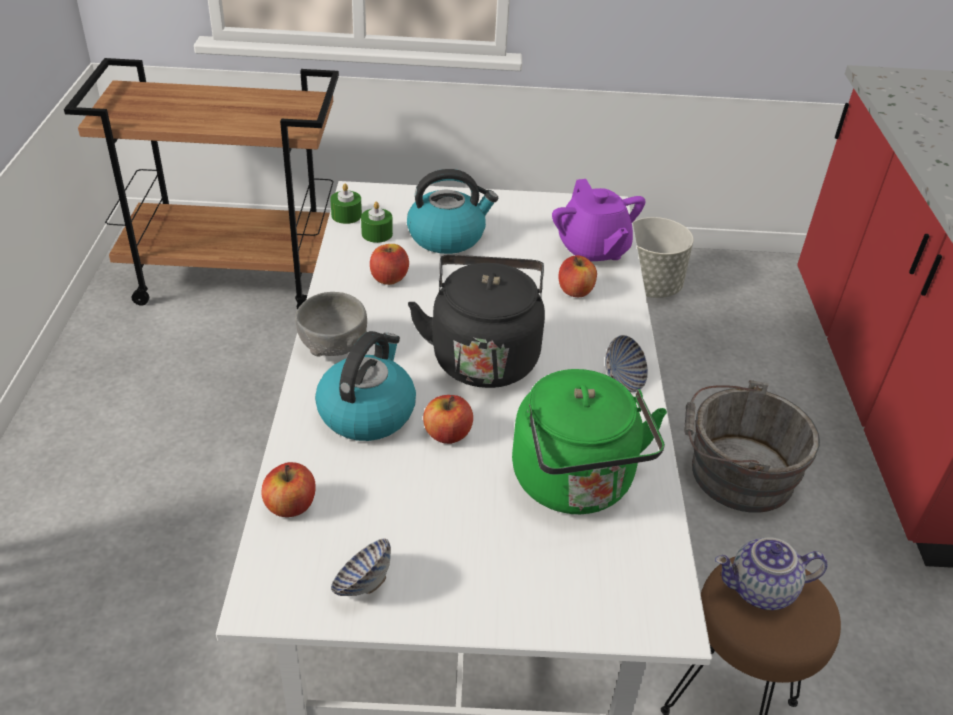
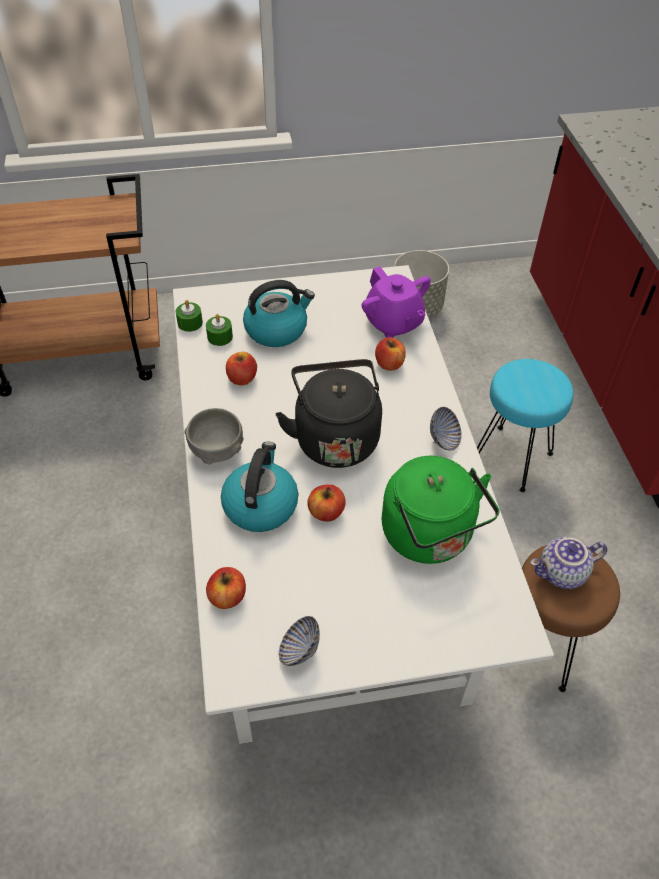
camera: 10 degrees left, 10 degrees up
grey bucket [684,380,820,513] -> turquoise stool [477,359,574,492]

